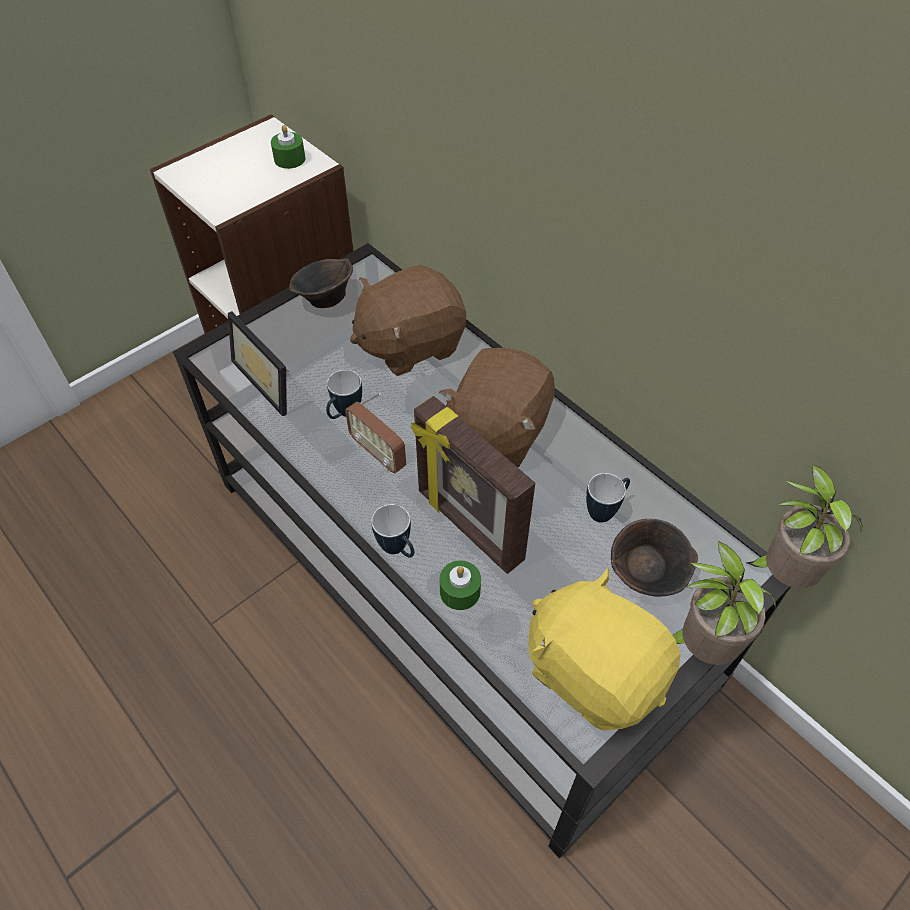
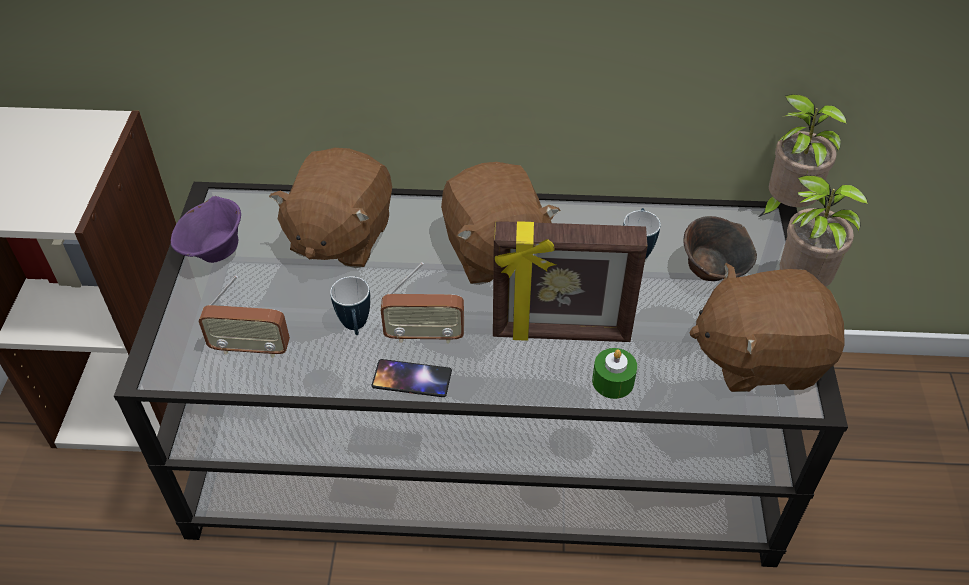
camera: 45 degrees left, 5 degrees down
picture frame [228,311,289,416] -> radio [198,275,290,358]
green candle [271,125,305,169] -> none
brown bowl [289,258,353,308] -> purple bowl [171,196,241,263]
mug [371,504,414,558] -> none
yellow plush toy [529,568,680,731] -> brown plush toy [689,263,845,392]
none -> phone [372,359,452,397]

